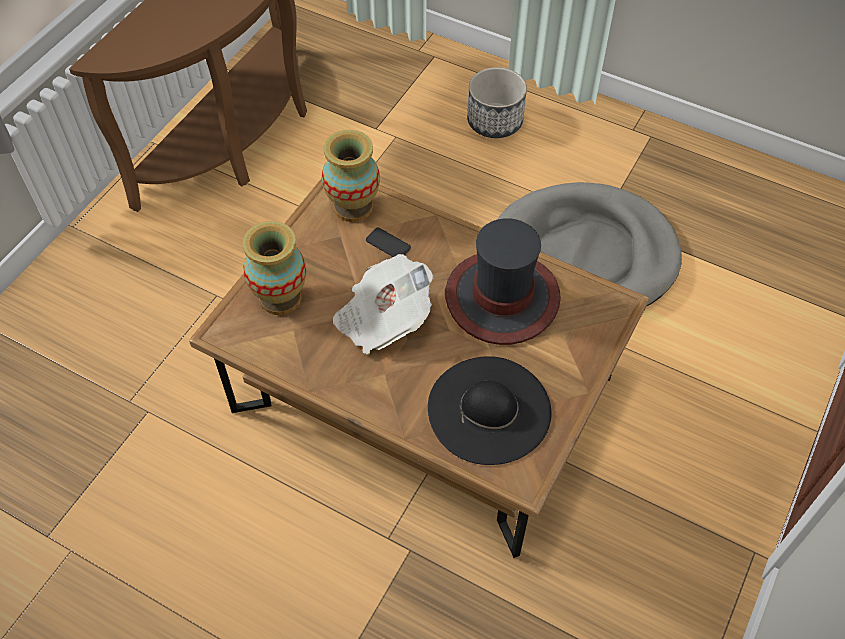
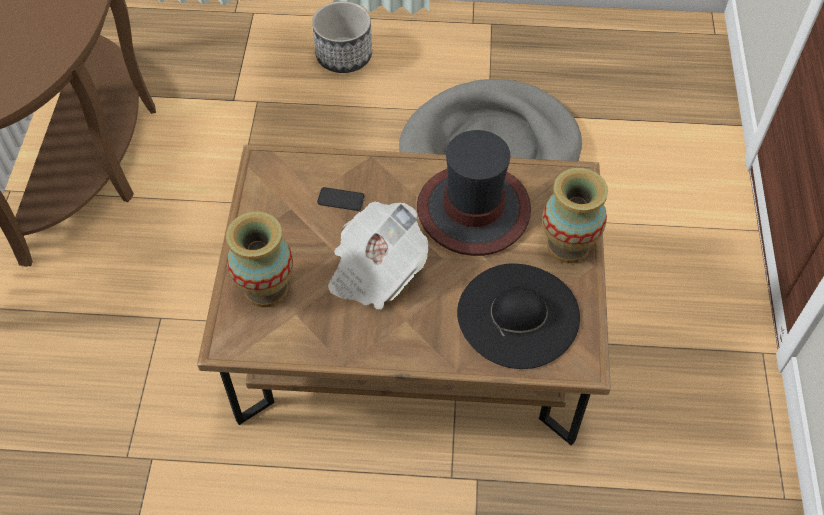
camera: 25 degrees left, 0 degrees up
vase [322,130,380,222] -> vase moved to [542,168,608,263]

